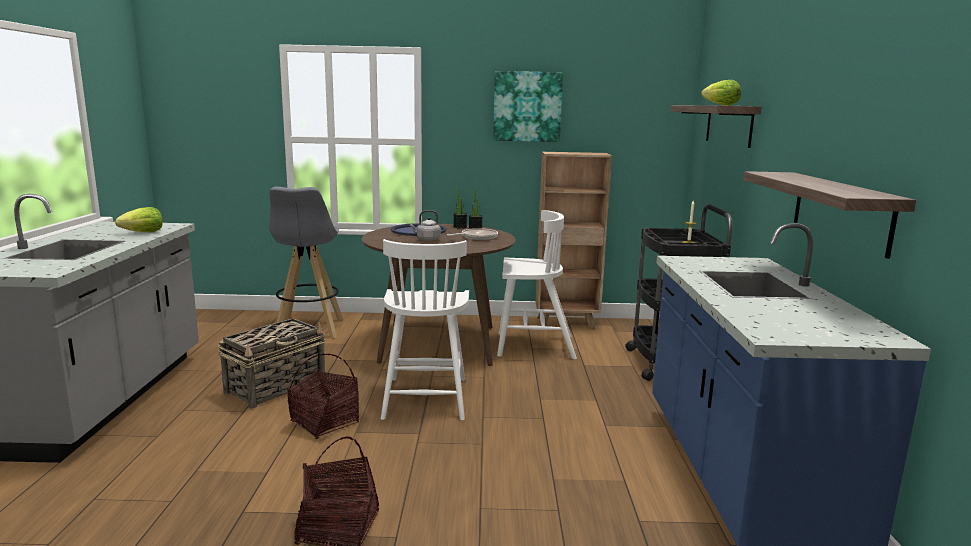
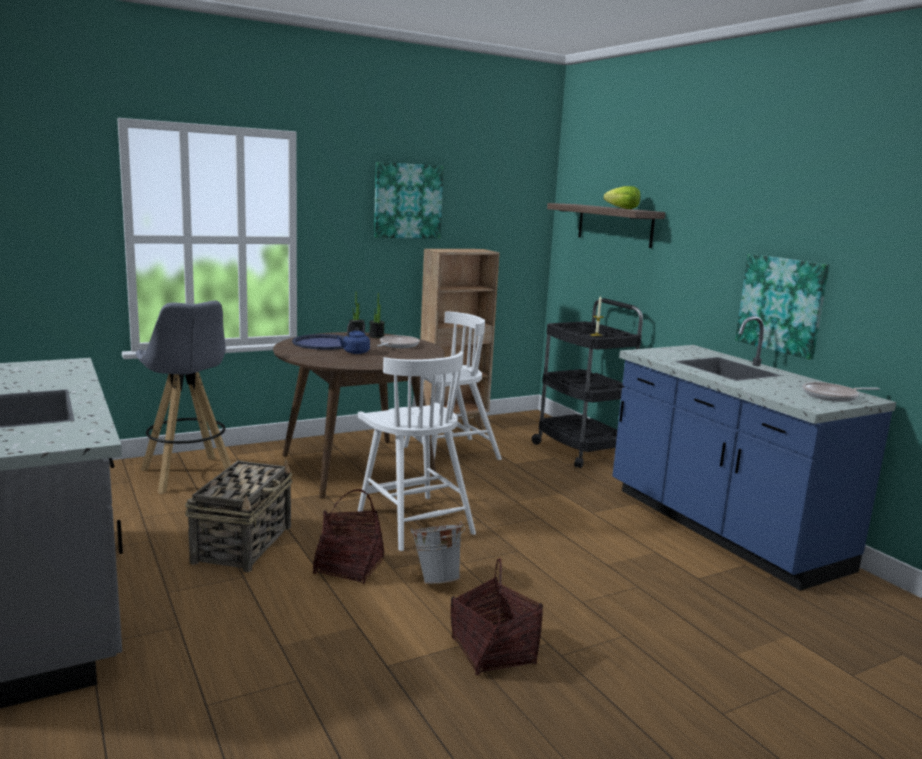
camera: 30 degrees left, 0 degrees up
lettuce [115,207,163,232] -> none
grey kettle [410,210,441,241] -> blue kettle [337,320,370,354]
shelf [743,171,916,259] -> picture [735,254,829,359]
none -> grey bucket [411,521,465,584]
none -> frying pan [802,382,880,402]

